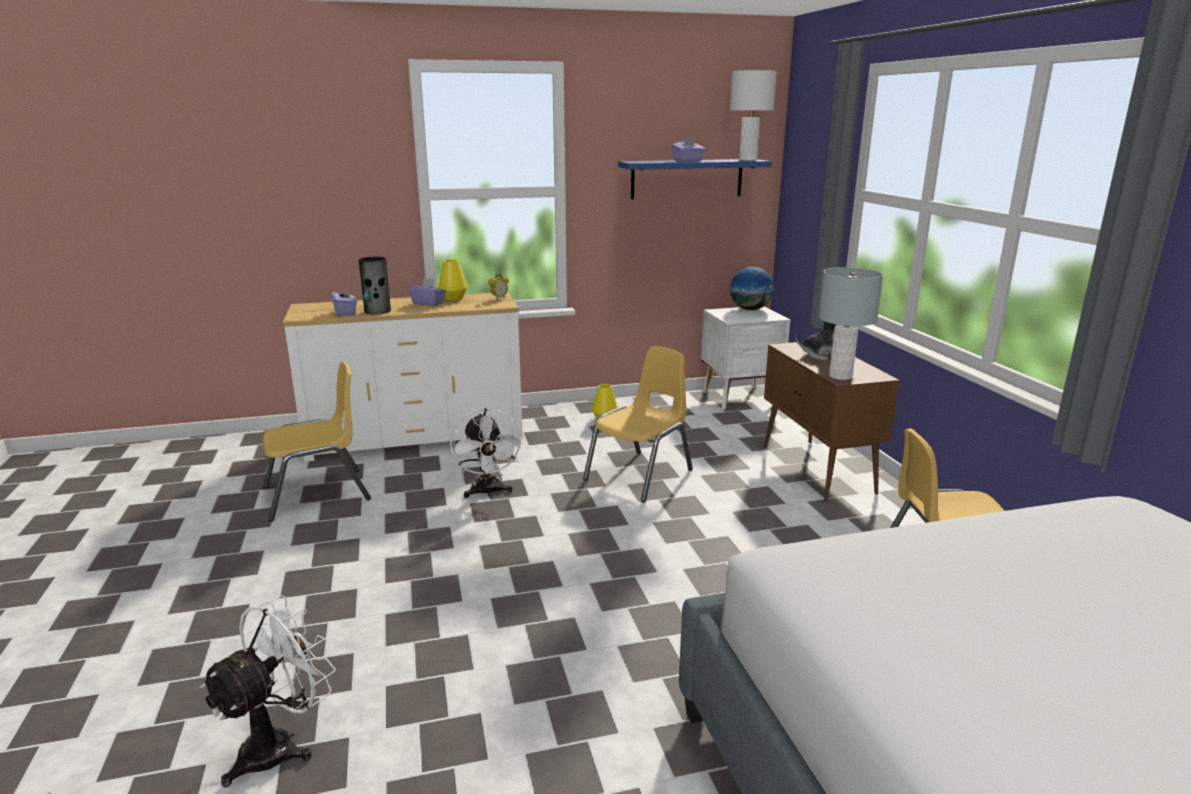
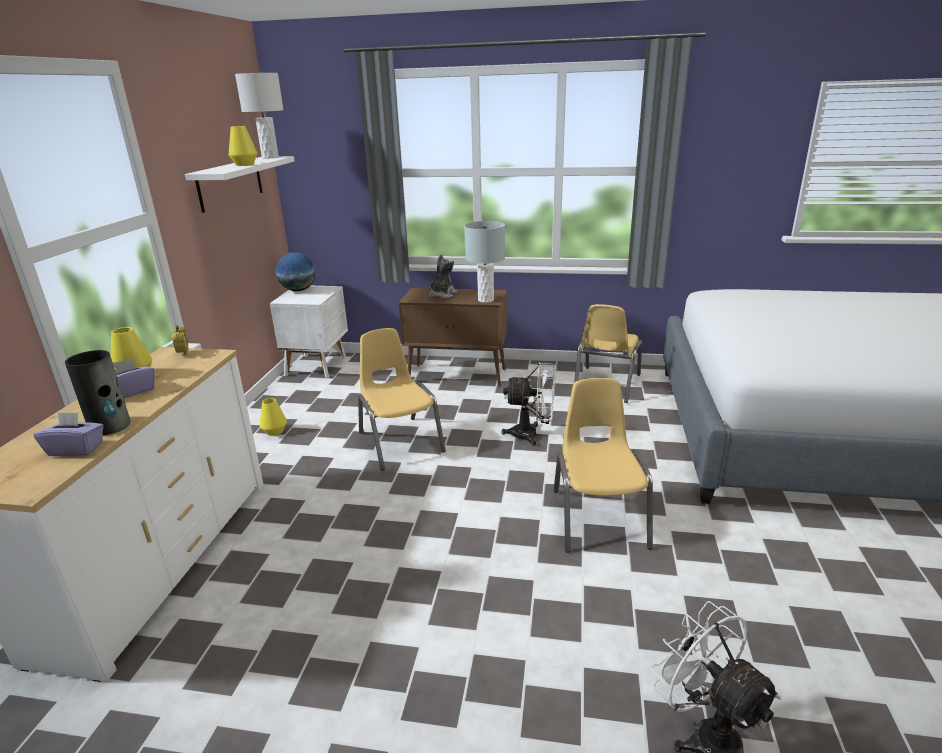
camera: 65 degrees left, 5 degrees up
yellow chair [263,362,371,521] -> yellow chair moved to [553,378,653,553]
white fan [450,408,523,498] -> white fan moved to [501,362,554,446]
blue shelf [618,159,772,199] -> white shelf [185,156,295,213]
purple tissue box [671,137,706,162] -> yellow vase [229,126,257,166]

